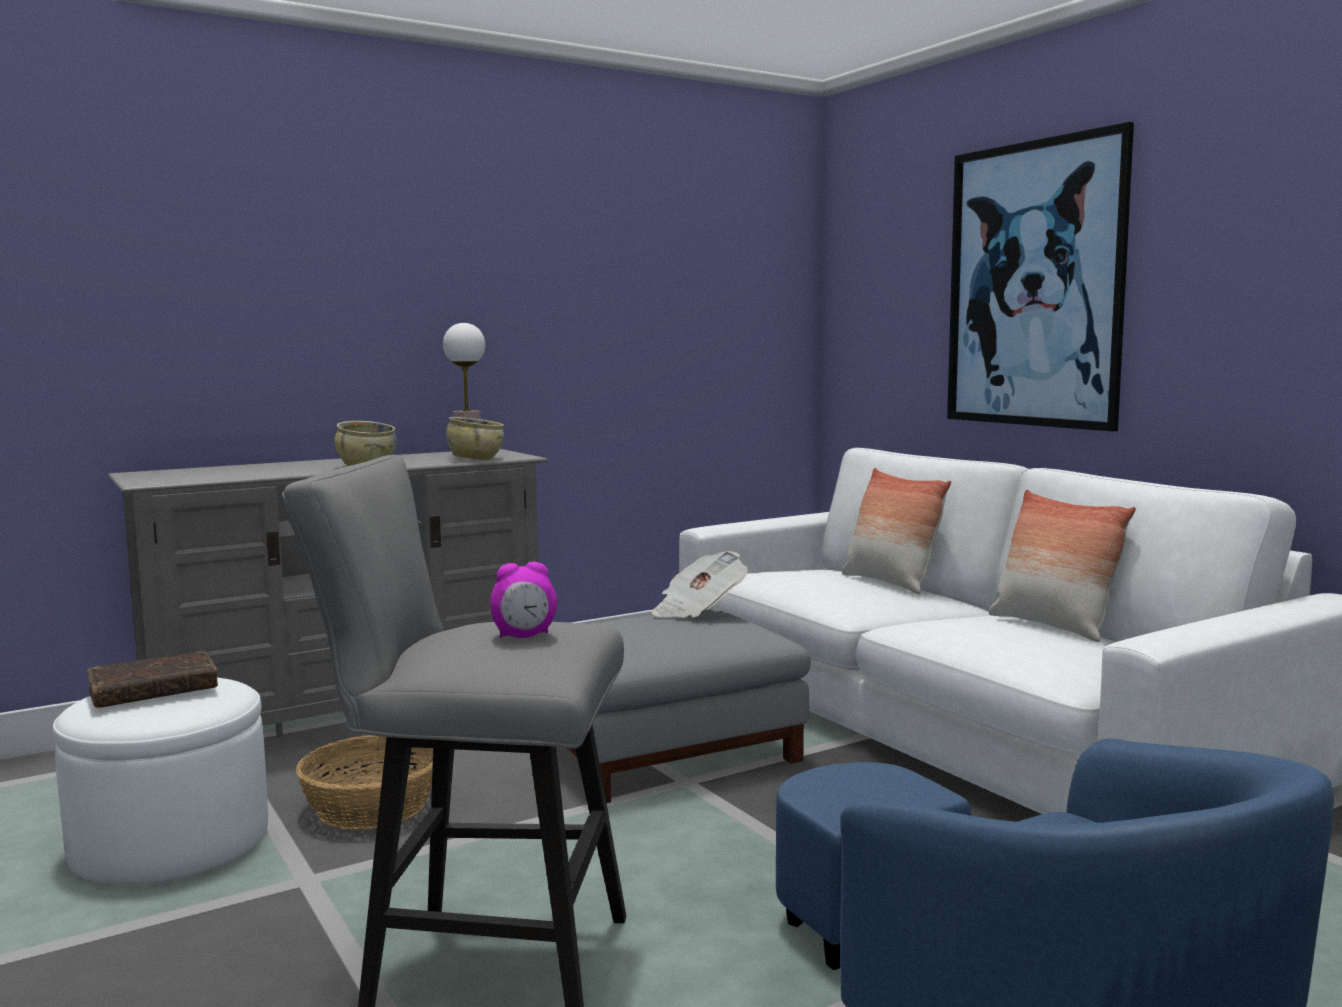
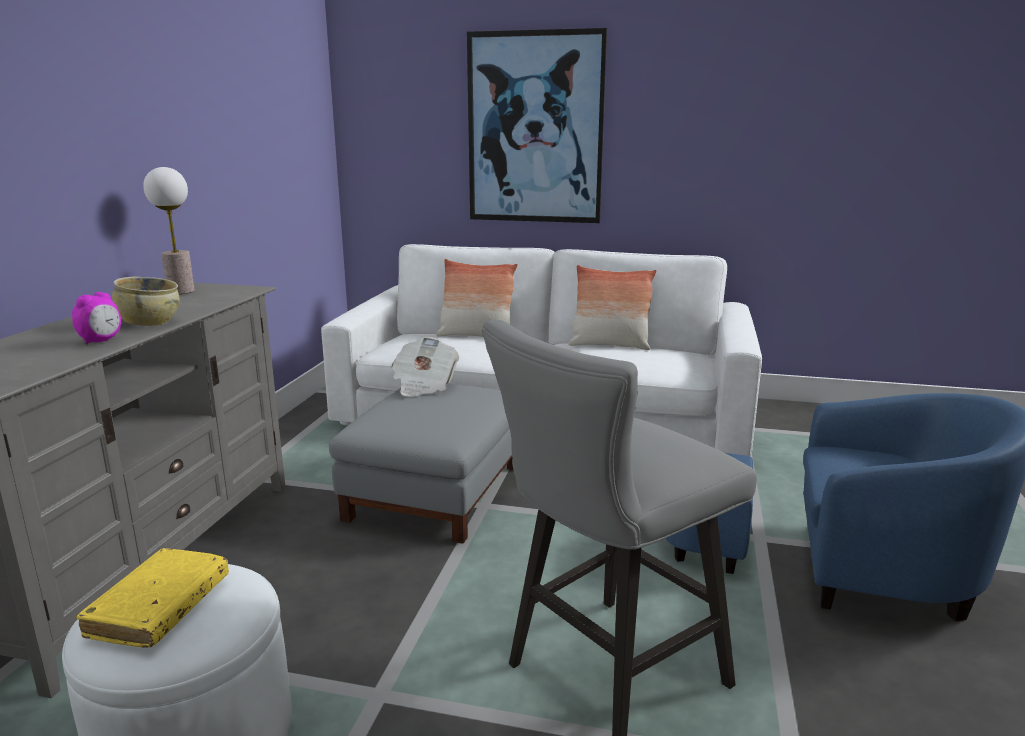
camera: 45 degrees left, 10 degrees up
brown book [87,651,218,708] -> yellow book [76,548,229,648]
basket [296,735,433,830] -> none
beige bowl [446,417,504,460] -> none
alarm clock [490,562,557,638] -> alarm clock moved to [72,292,121,344]

